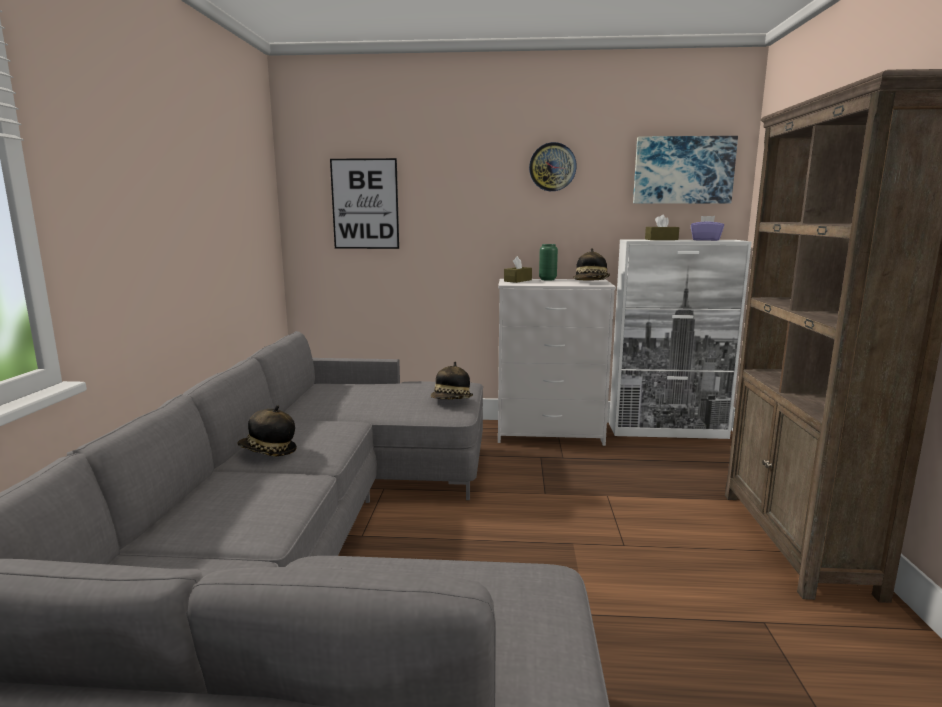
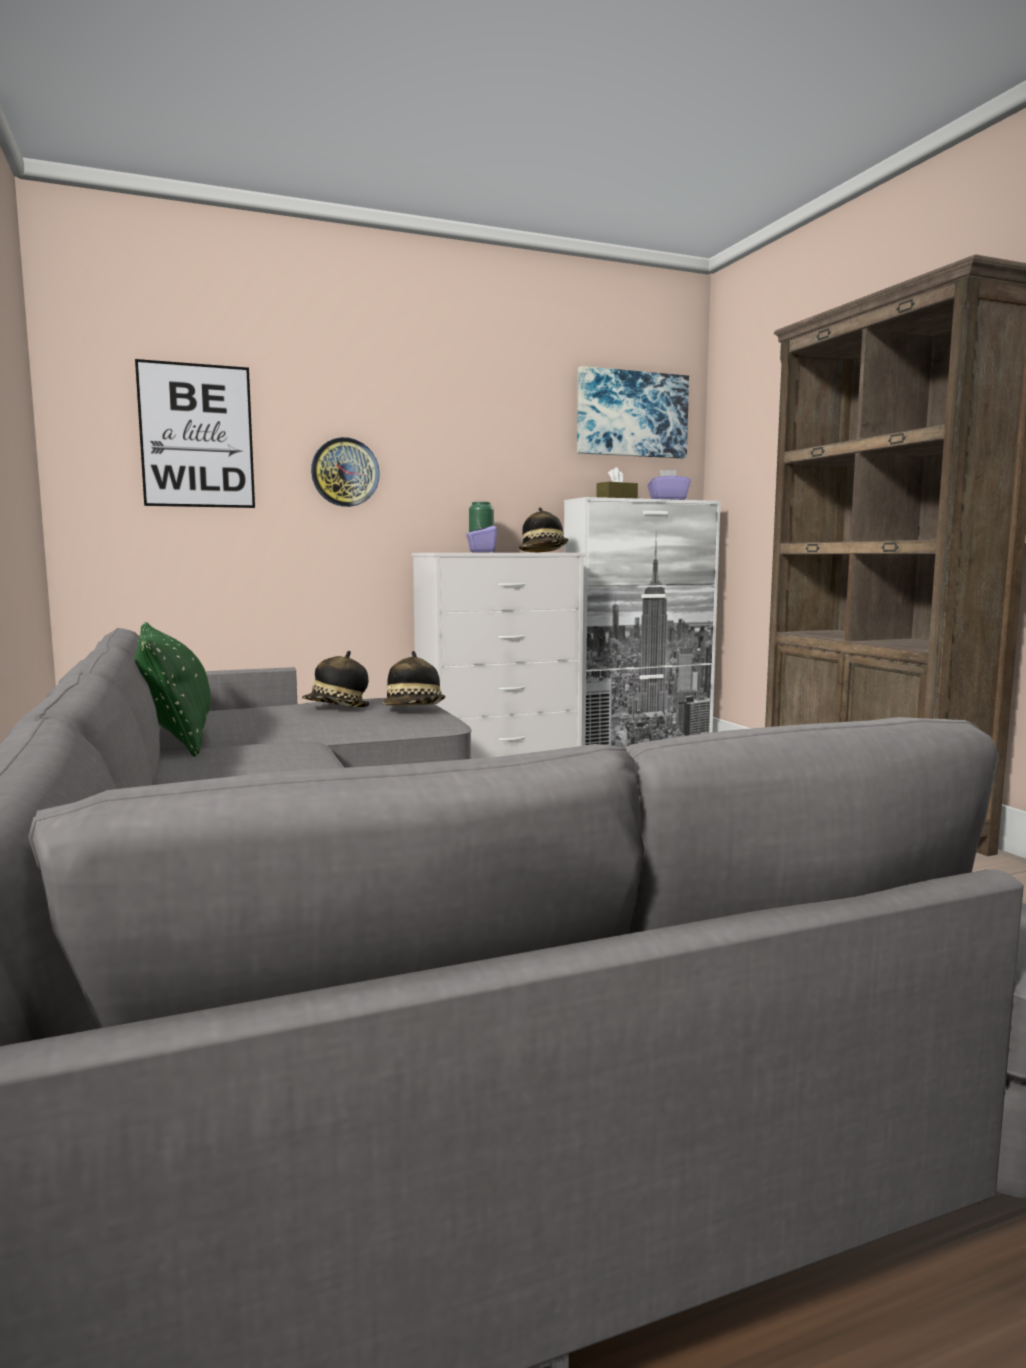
camera: 25 degrees left, 5 degrees down
hat [237,405,297,456] -> hat moved to [302,651,369,707]
brown tissue box [504,256,532,283] -> none
wall clock [529,142,577,191] -> wall clock moved to [311,437,380,507]
none -> green pillow [134,622,211,757]
none -> purple tissue box [466,519,497,552]

